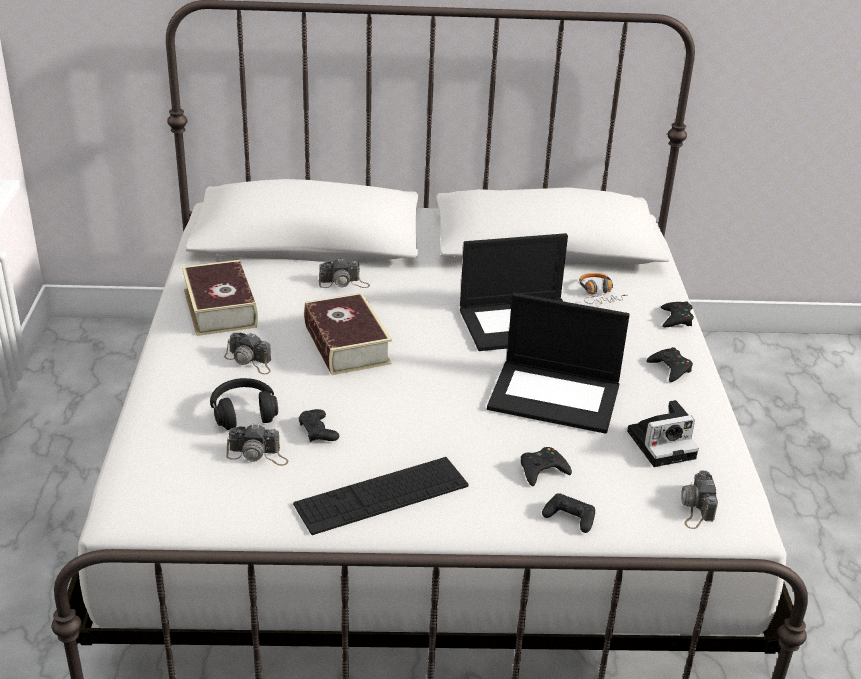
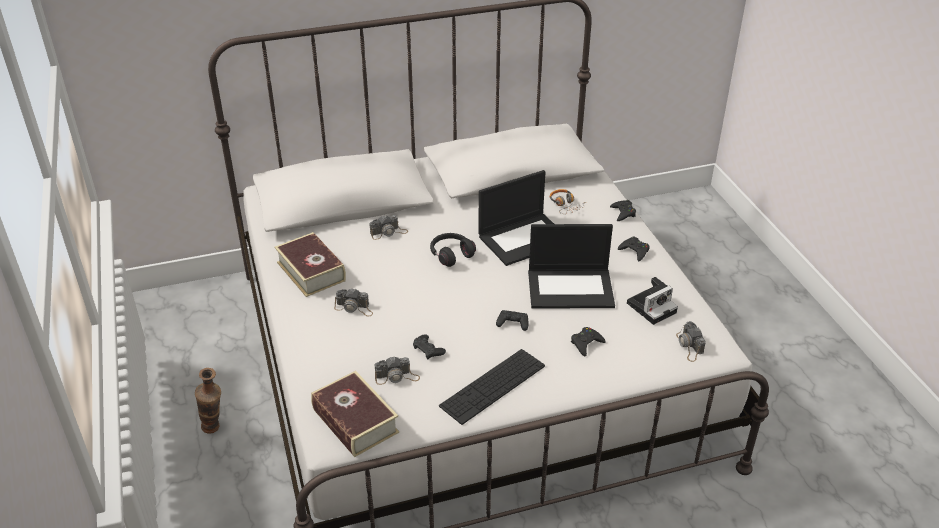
camera: 15 degrees left, 5 degrees up
black headphones [210,378,278,430] -> black headphones moved to [430,233,476,267]
book [304,293,392,375] -> book moved to [311,371,399,457]
black game controller [542,493,595,533] -> black game controller moved to [496,310,529,331]
none -> vase [195,368,221,434]

